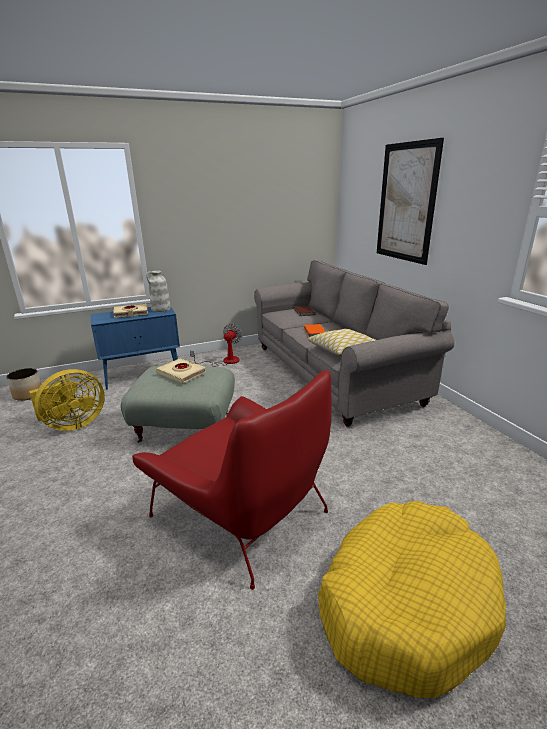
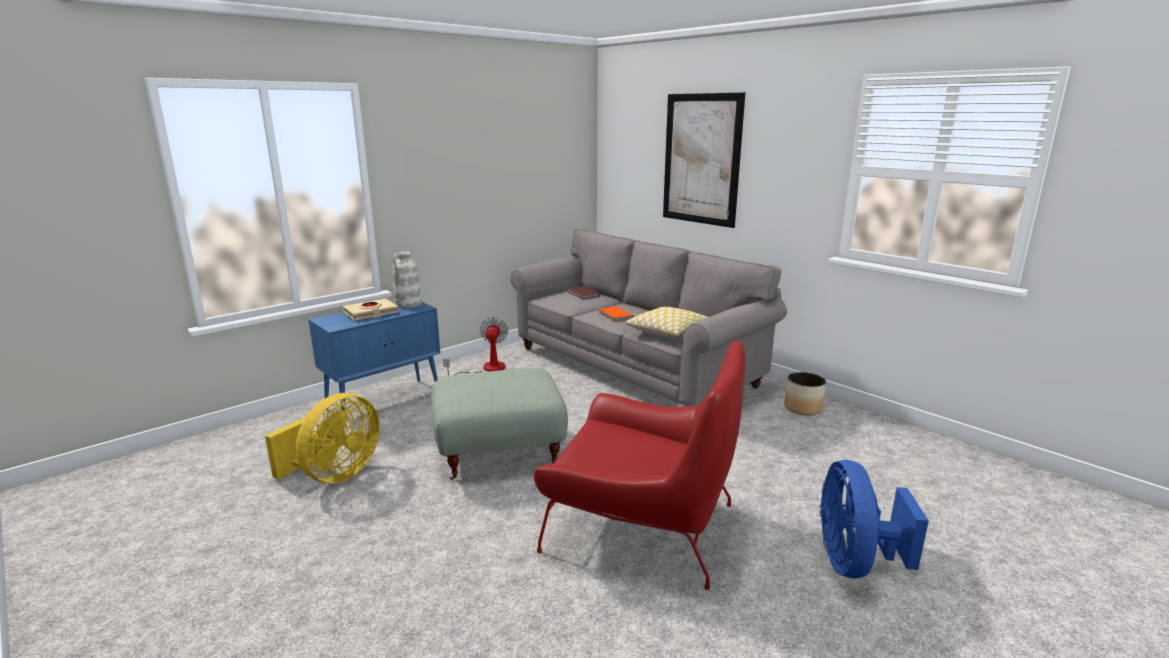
camera: 20 degrees left, 5 degrees down
planter [6,368,41,401] -> planter moved to [784,372,826,416]
beige book [156,358,206,383] -> none
yellow dog bed [318,501,506,698] -> blue fan [820,460,929,579]

